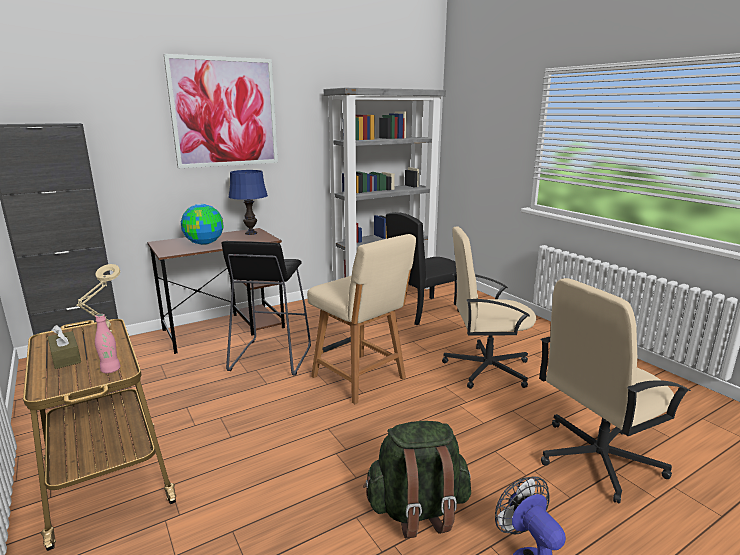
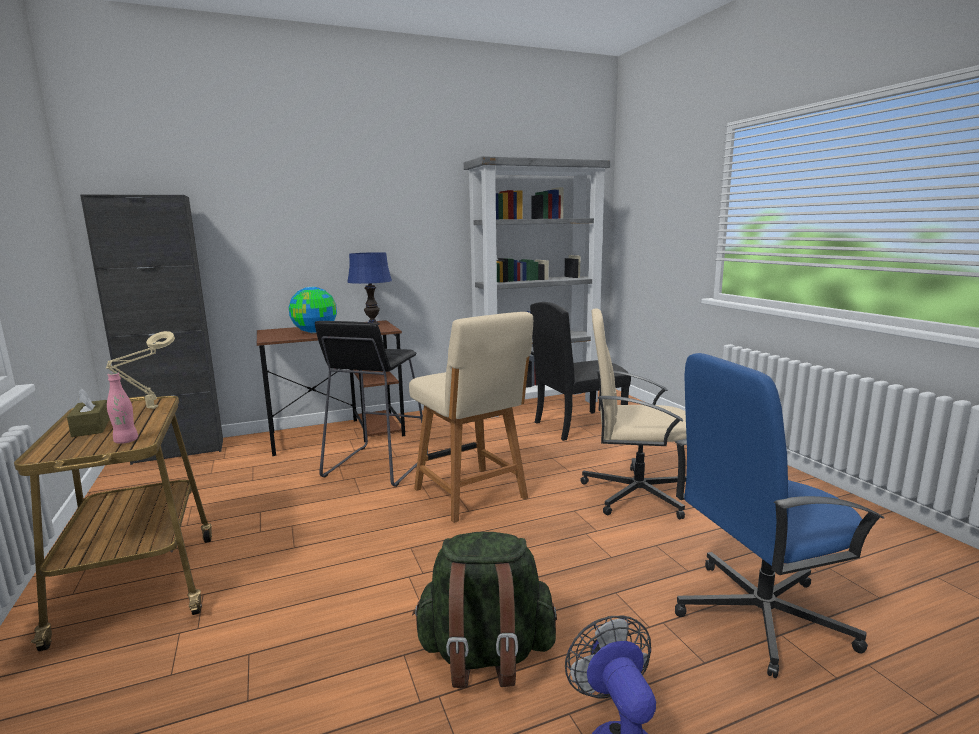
camera: 10 degrees right, 5 degrees down
picture [164,54,278,168] -> none
beige office chair [539,278,691,503] -> blue office chair [675,353,884,678]

